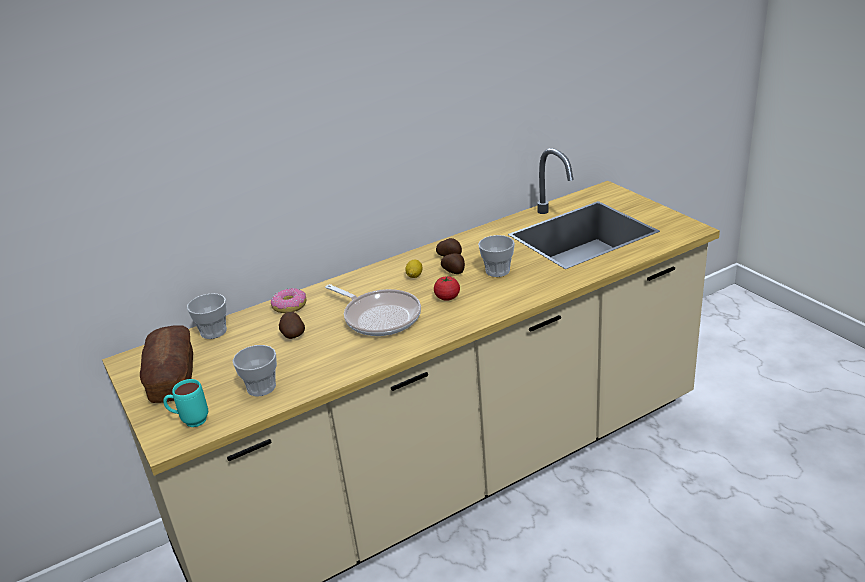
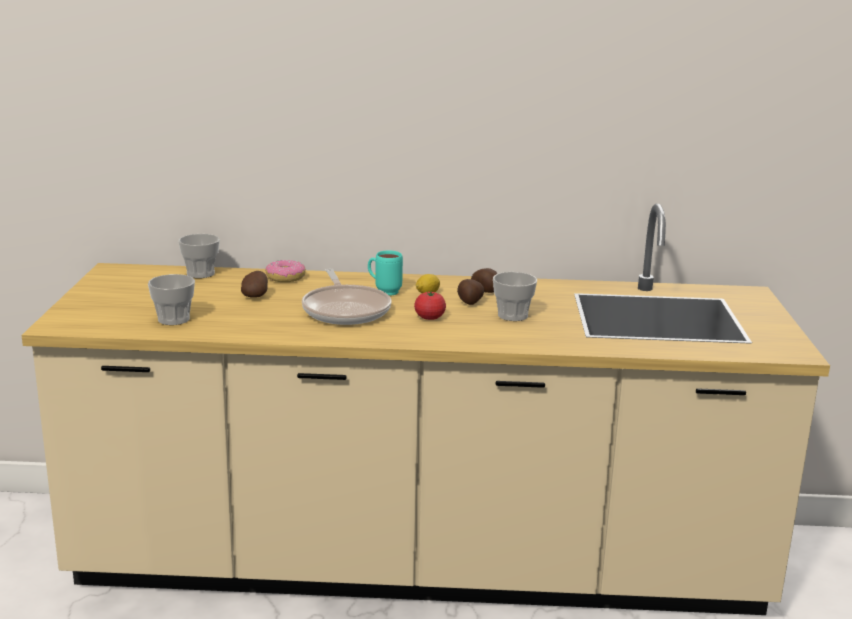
camera: 30 degrees right, 10 degrees down
bread [140,325,193,403] -> none
turquoise mug [163,379,208,427] -> turquoise mug moved to [368,250,403,296]

